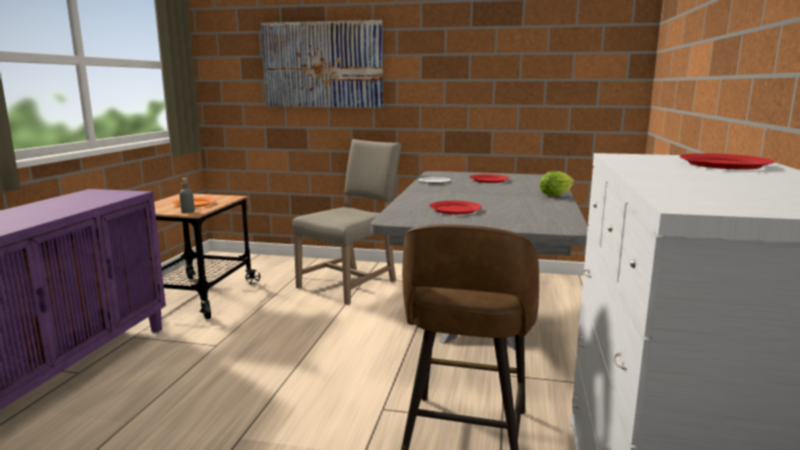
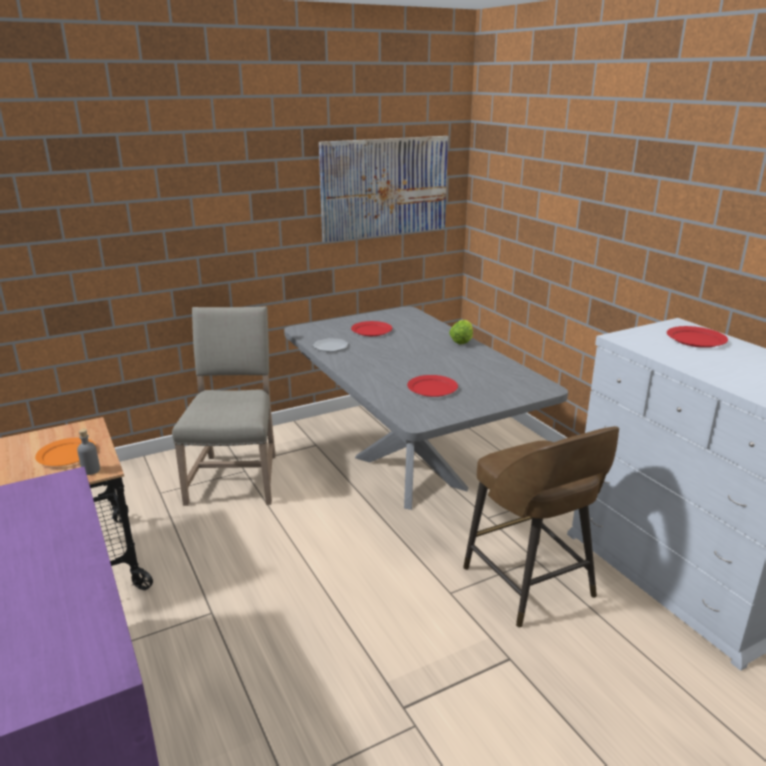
camera: 40 degrees left, 10 degrees up
picture [261,20,383,108] -> picture moved to [319,136,448,242]

